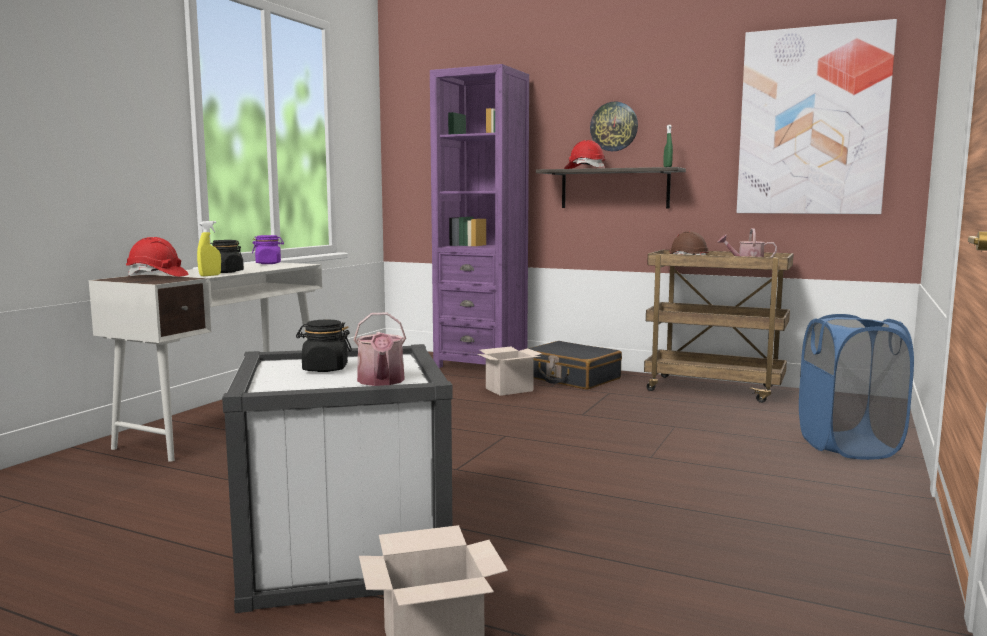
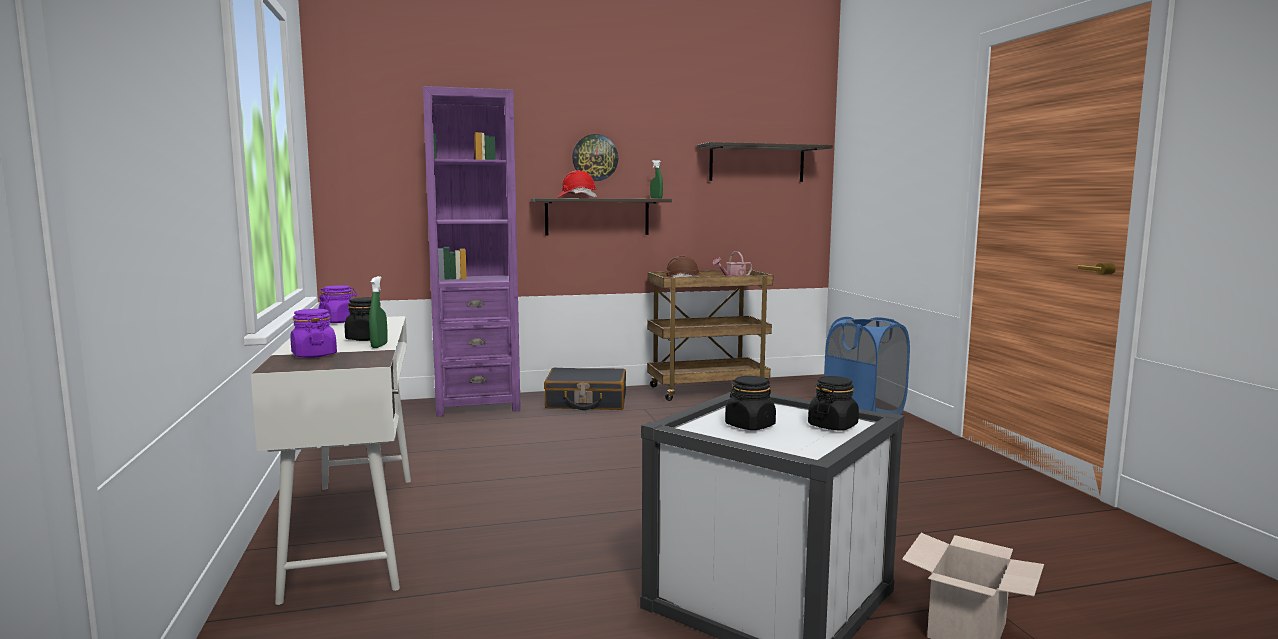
camera: 40 degrees left, 0 degrees up
red hard hat [126,237,188,277] -> purple jar [290,309,337,358]
yellow spray bottle [197,221,221,276] -> green spray bottle [369,276,388,348]
watering can [354,312,406,386] -> black jar [808,376,859,431]
cardboard box [477,347,542,396] -> none
picture [736,19,897,214] -> shelf [697,142,833,182]

